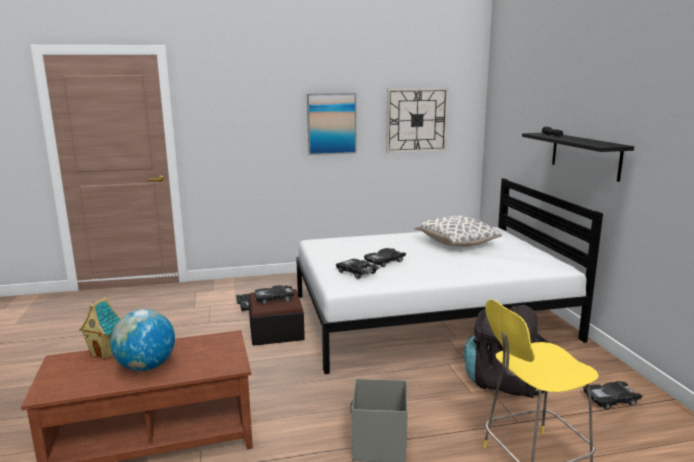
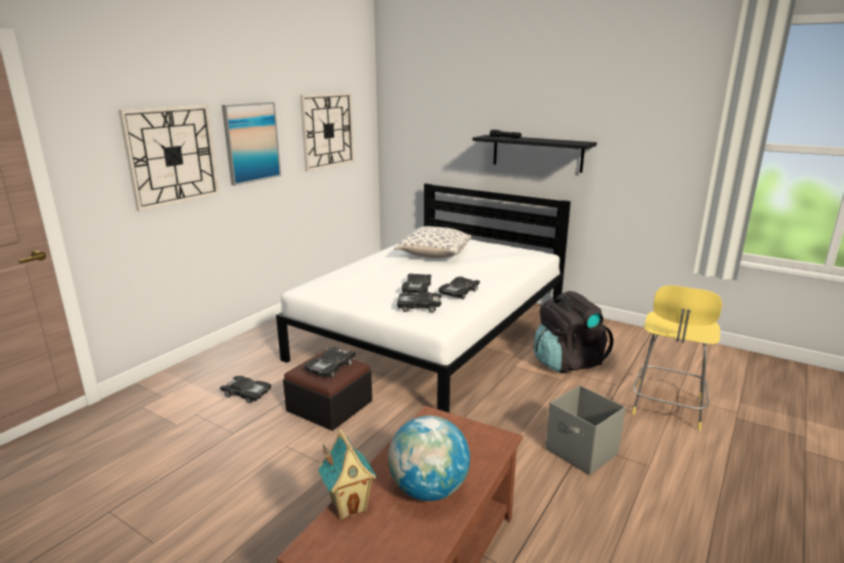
camera: 45 degrees left, 5 degrees up
black toy car [583,381,643,410] -> black toy car moved to [438,276,480,299]
none -> wall clock [118,105,219,211]

